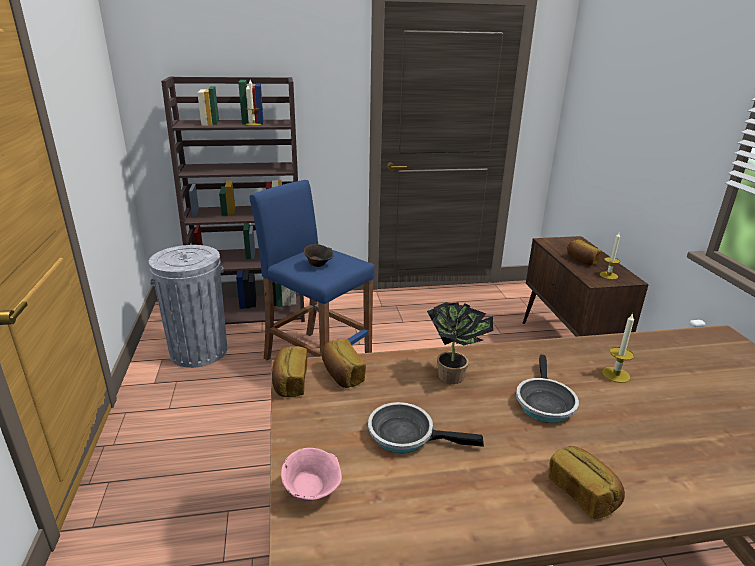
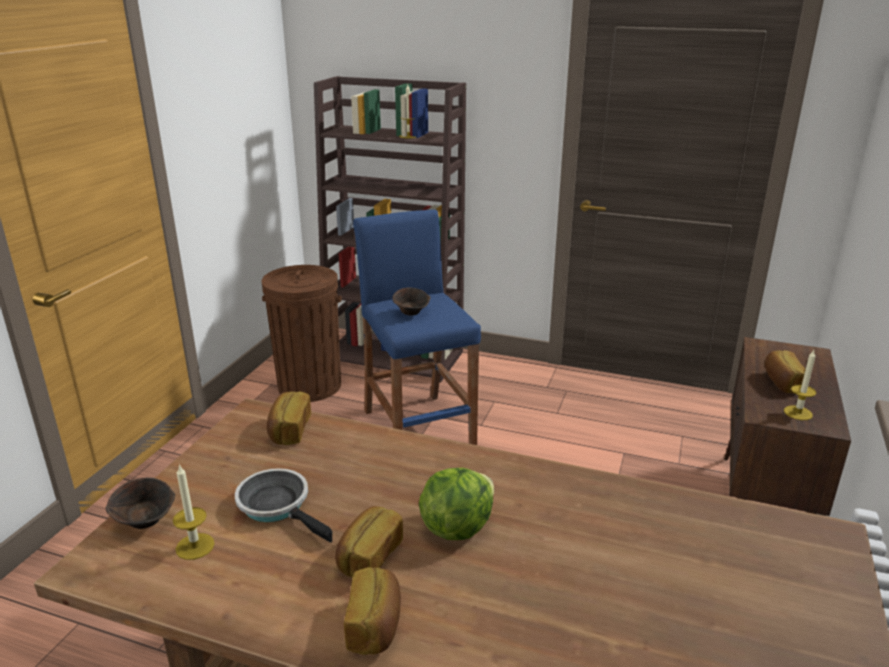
camera: 30 degrees right, 0 degrees up
grey trash can [149,245,227,368] -> brown trash can [262,265,342,402]
bread [272,346,307,397] -> bread moved to [335,506,403,578]
pink bowl [281,448,342,501] -> brown bowl [106,478,175,529]
potted plant [427,302,493,384] -> none
frying pan [516,355,579,423] -> lettuce [419,468,494,540]
candle [602,313,634,383] -> candle moved to [173,464,215,560]

